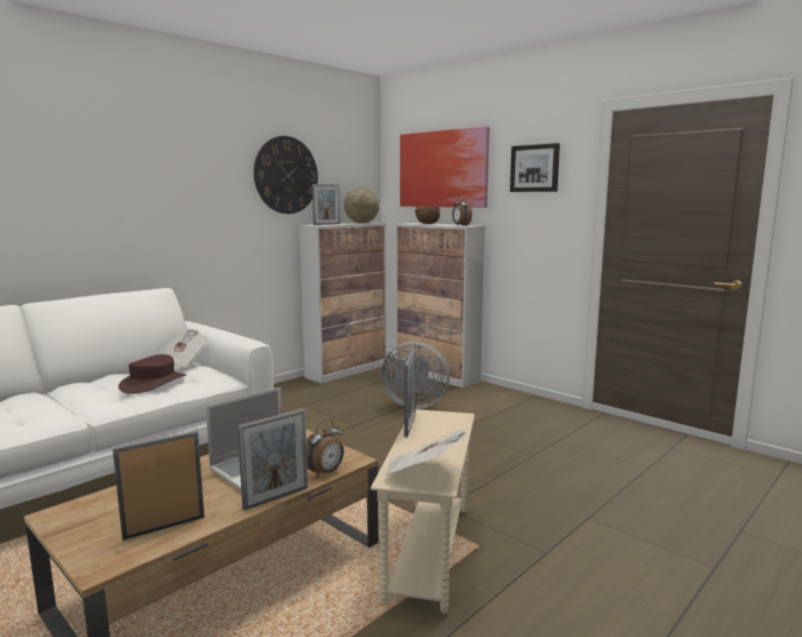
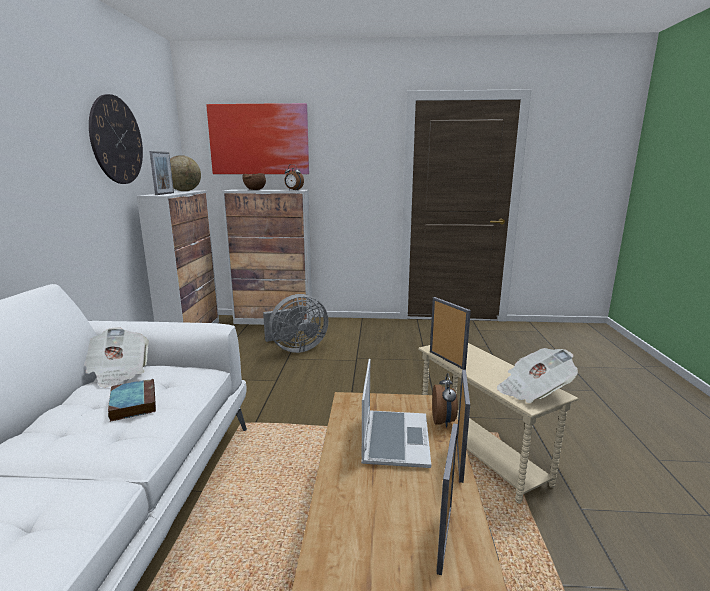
camera: 40 degrees left, 5 degrees up
brown hat [118,354,186,394] -> book [108,379,156,422]
picture [510,143,560,192] -> none

